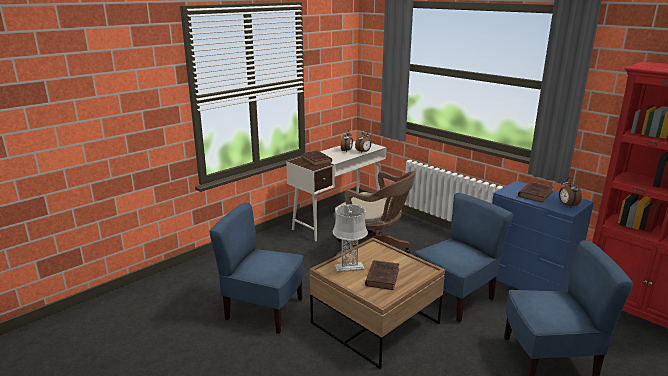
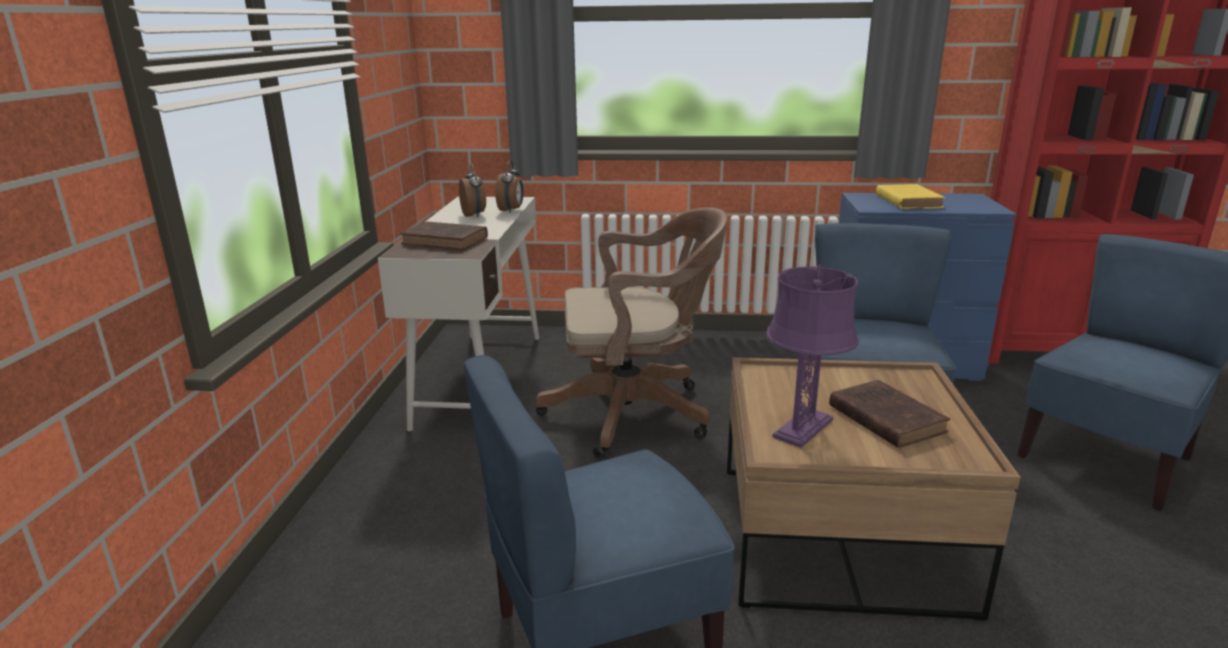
camera: 40 degrees left, 0 degrees up
grey table lamp [333,204,368,272] -> purple table lamp [766,265,859,448]
brown book [518,182,554,203] -> yellow book [876,184,945,209]
alarm clock [559,177,582,208] -> none

